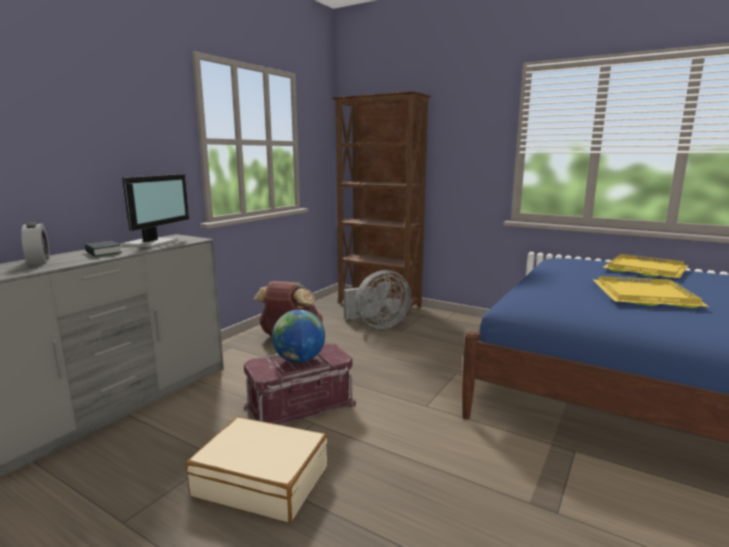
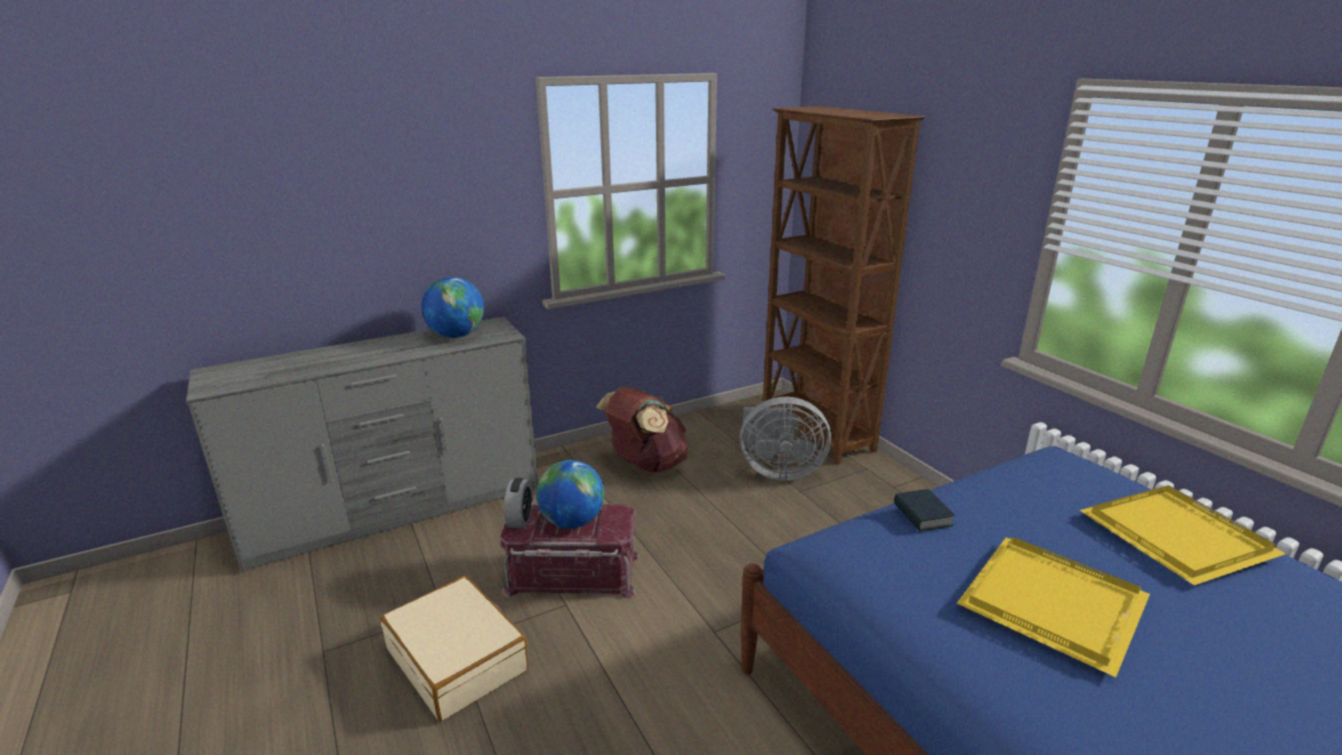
camera: 30 degrees right, 10 degrees up
alarm clock [21,222,50,265] -> alarm clock moved to [504,478,533,528]
book [85,241,122,257] -> book moved to [894,489,955,532]
monitor [122,174,189,248] -> globe [421,277,484,338]

